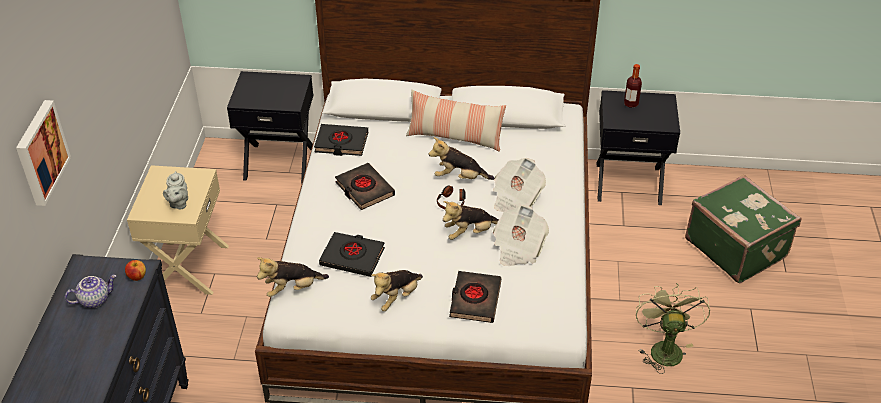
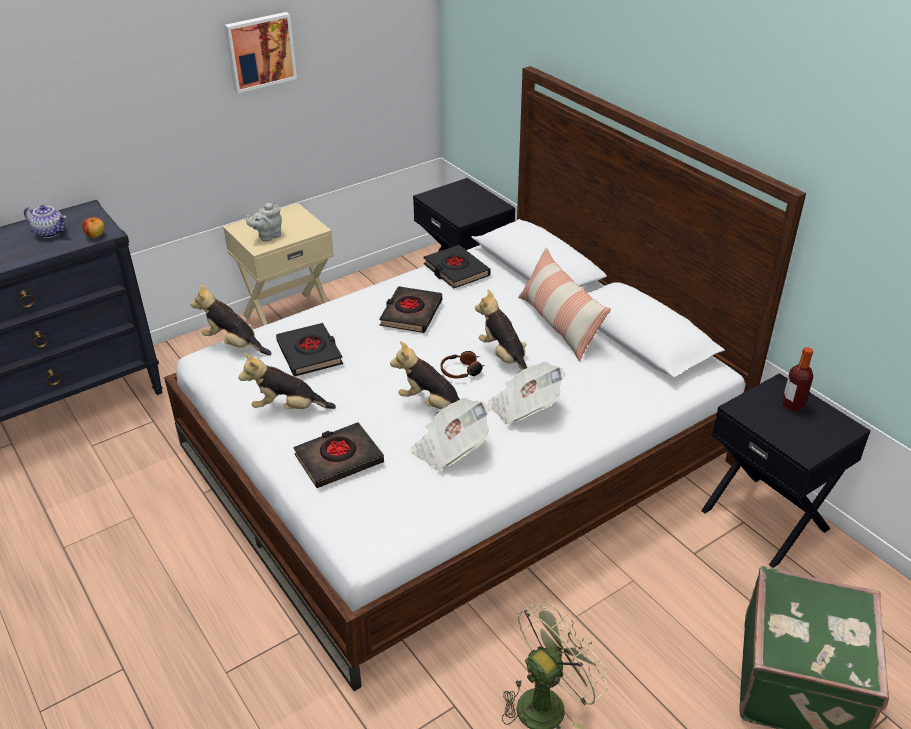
camera: 50 degrees right, 5 degrees down
picture [16,100,71,206] -> picture moved to [224,12,297,93]

